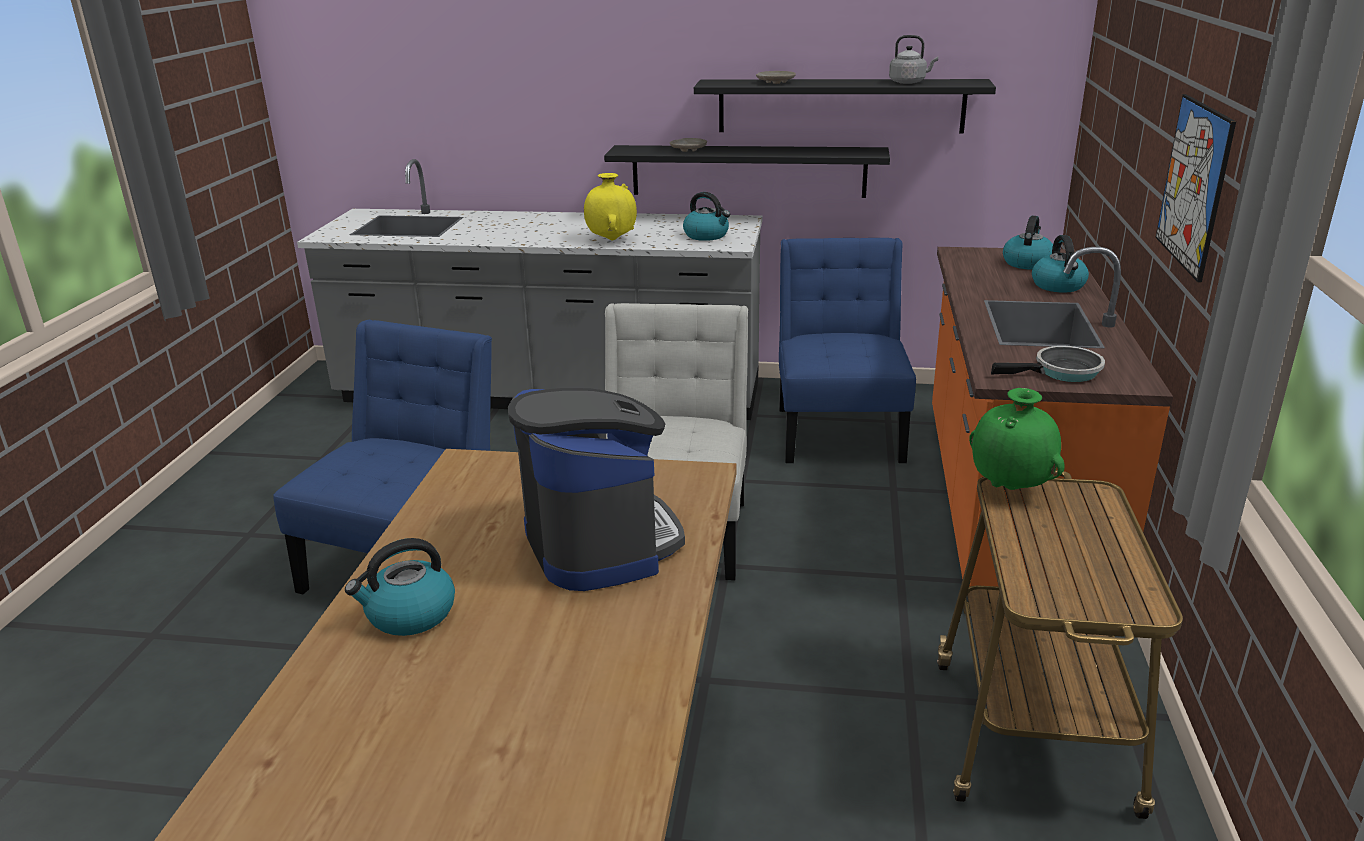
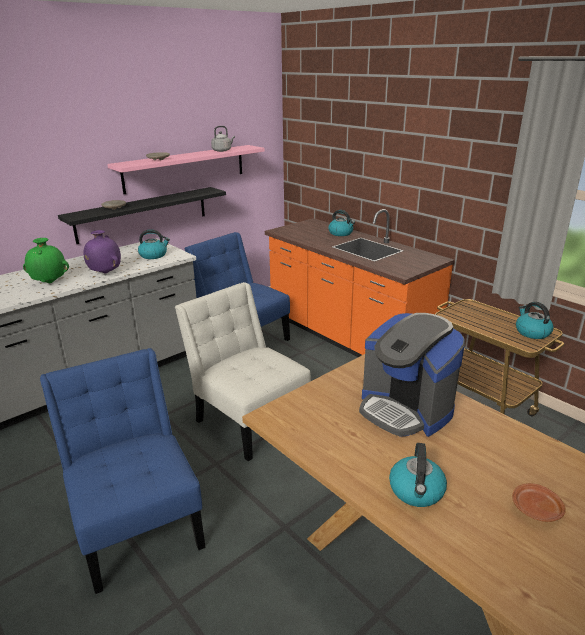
camera: 50 degrees left, 0 degrees up
coffee machine [508,388,685,591] -> coffee machine turned 150 degrees counterclockwise [359,313,465,437]
yellow vase [584,173,637,241] -> purple vase [83,230,121,274]
black shelf [694,79,996,134] -> pink shelf [107,145,265,194]
green vase [969,388,1065,490] -> green vase moved to [23,238,69,283]
frying pan [991,346,1105,382] -> none
kettle [1003,216,1053,270] -> kettle moved to [516,302,554,339]
picture [1155,94,1236,283] -> none
none -> brown plate [512,483,566,522]

